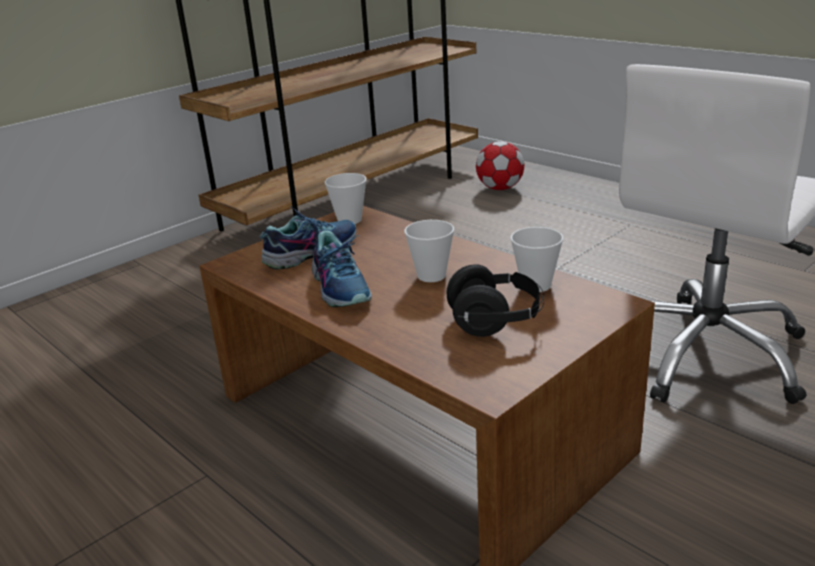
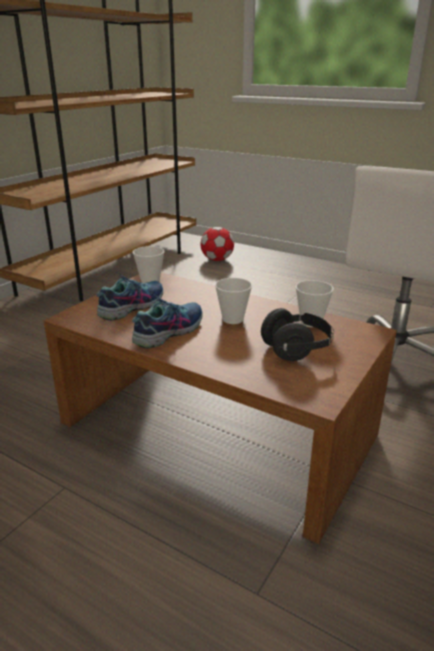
camera: 15 degrees left, 0 degrees up
shoe [312,231,372,307] -> shoe turned 105 degrees counterclockwise [132,293,203,349]

